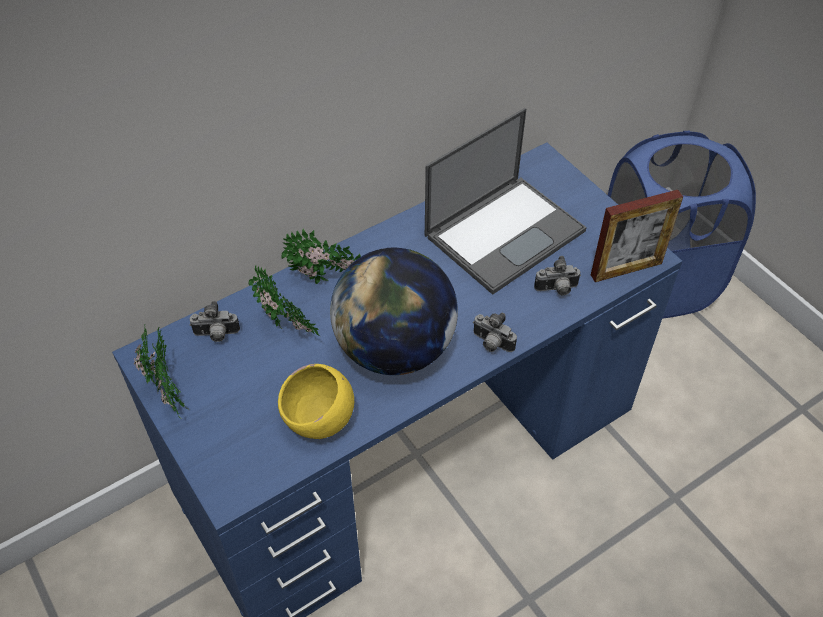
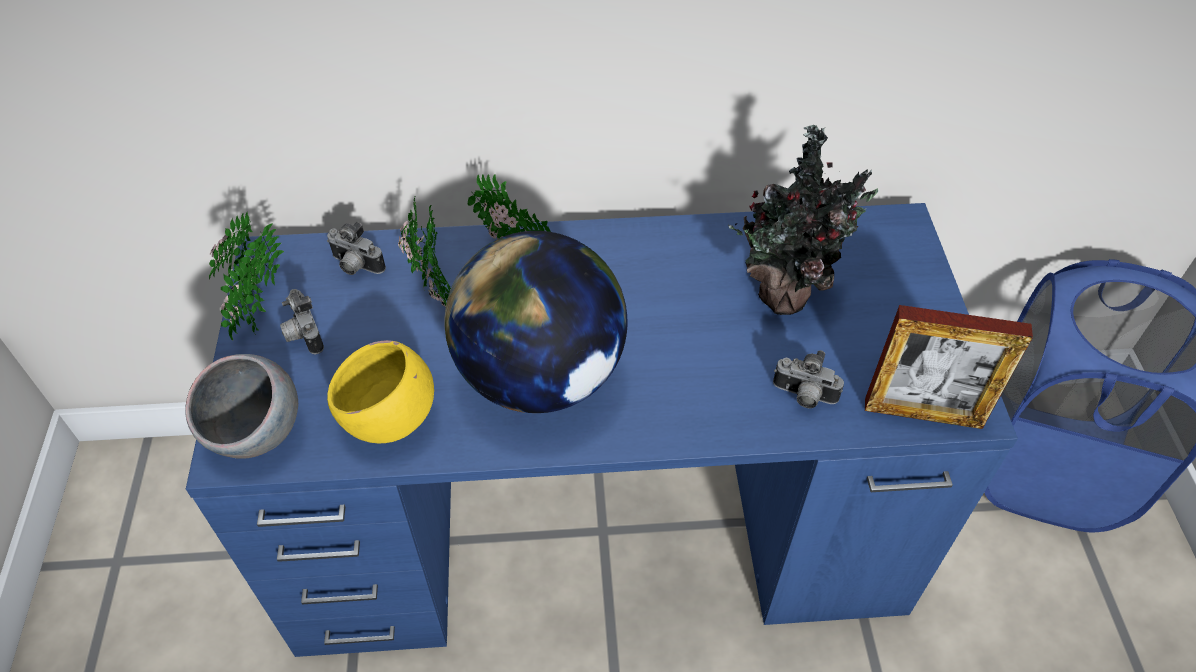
camera: 30 degrees right, 0 degrees up
laptop [425,108,587,295] -> potted plant [728,125,878,315]
camera [473,313,517,352] -> camera moved to [280,289,324,354]
none -> grey bowl [185,354,298,459]

